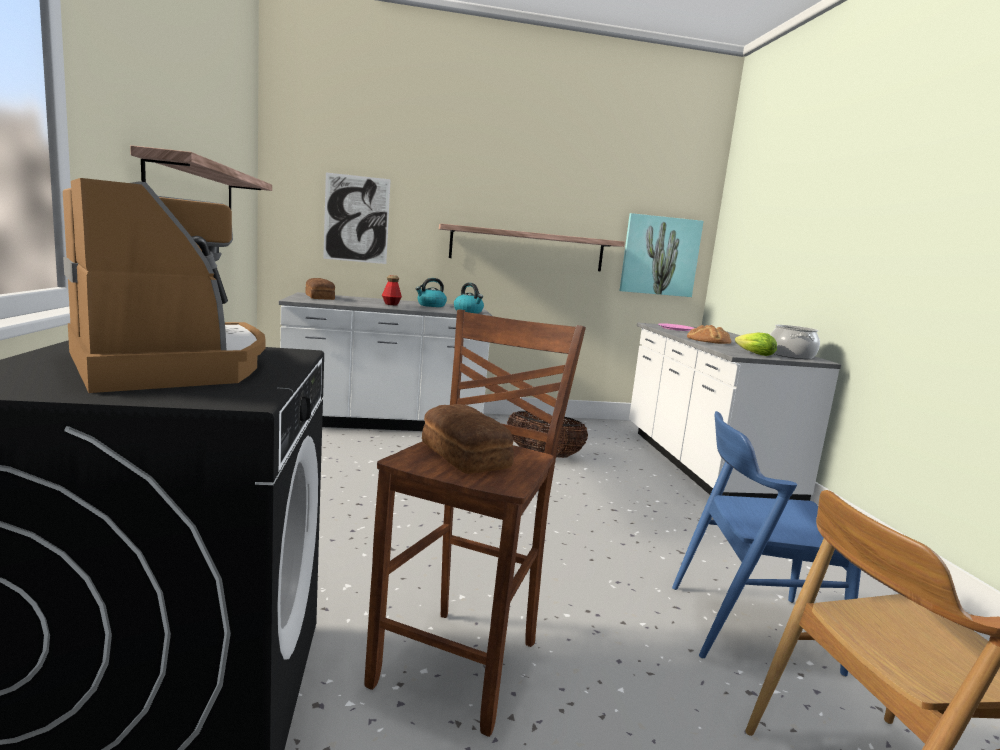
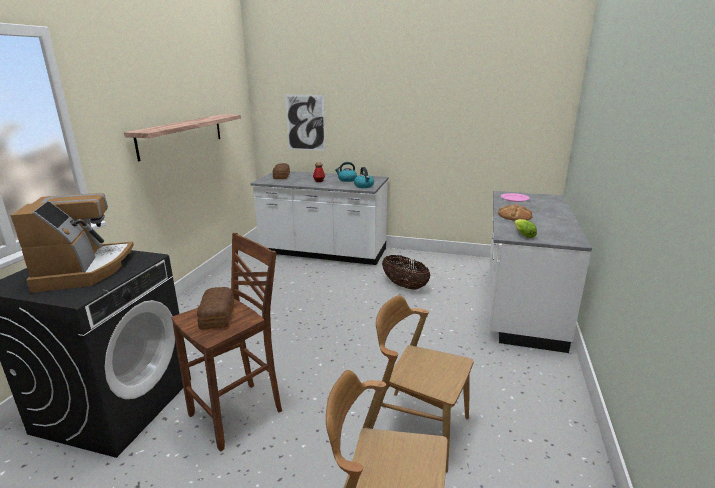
camera: 25 degrees right, 10 degrees up
shelf [439,224,625,271] -> none
picture [620,213,704,297] -> none
blue chair [672,411,861,677] -> brown chair [371,295,473,473]
cooking pot [770,325,820,359] -> none

